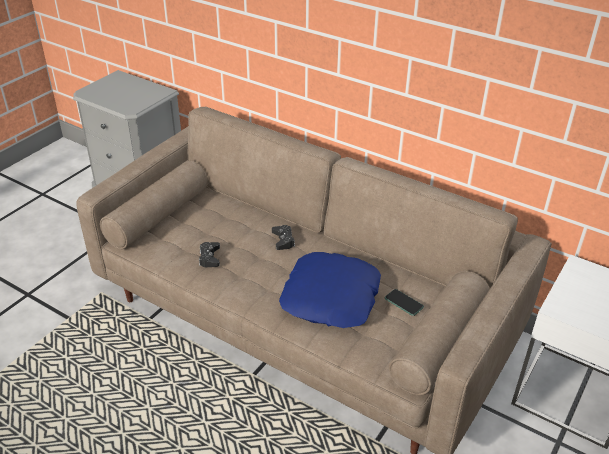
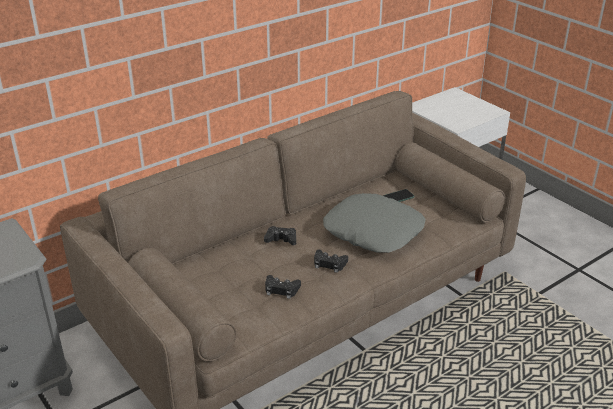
camera: 70 degrees left, 5 degrees down
blue pillow [279,252,381,328] -> grey pillow [323,193,426,253]
none -> black game controller [314,250,348,273]

